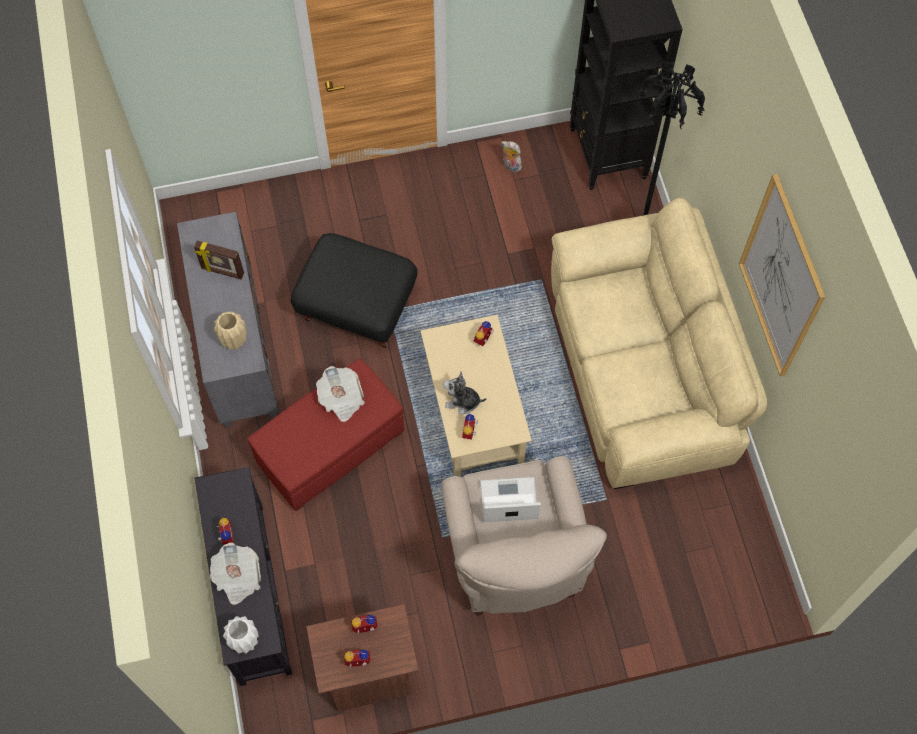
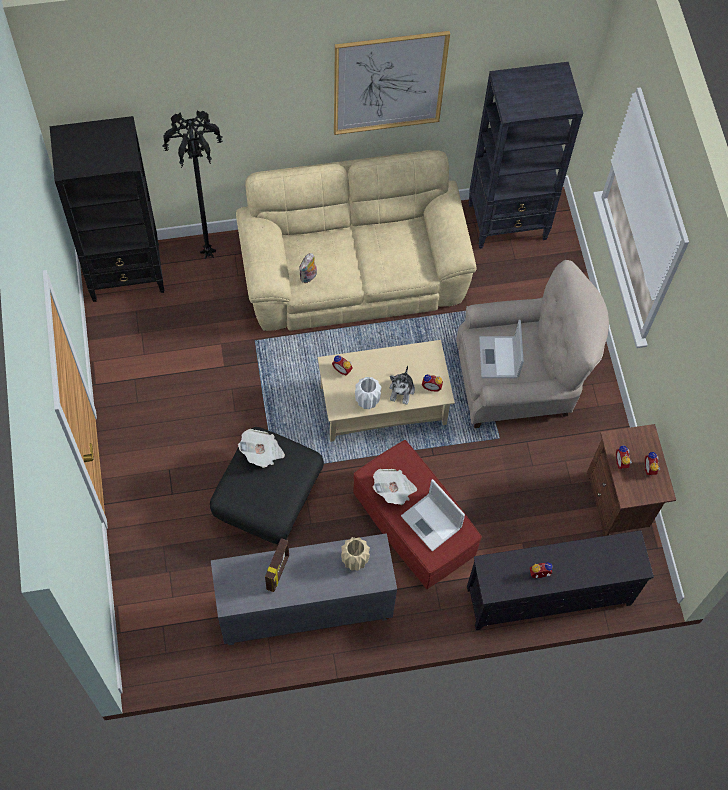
camera: 90 degrees left, 0 degrees up
newspaper [210,542,261,605] -> newspaper moved to [238,429,285,468]
white vase [223,616,259,654] -> white vase moved to [355,377,381,409]
plush toy [501,141,522,172] -> plush toy moved to [299,253,317,283]
none -> laptop [401,479,465,551]
none -> black bookcase [468,62,583,249]

